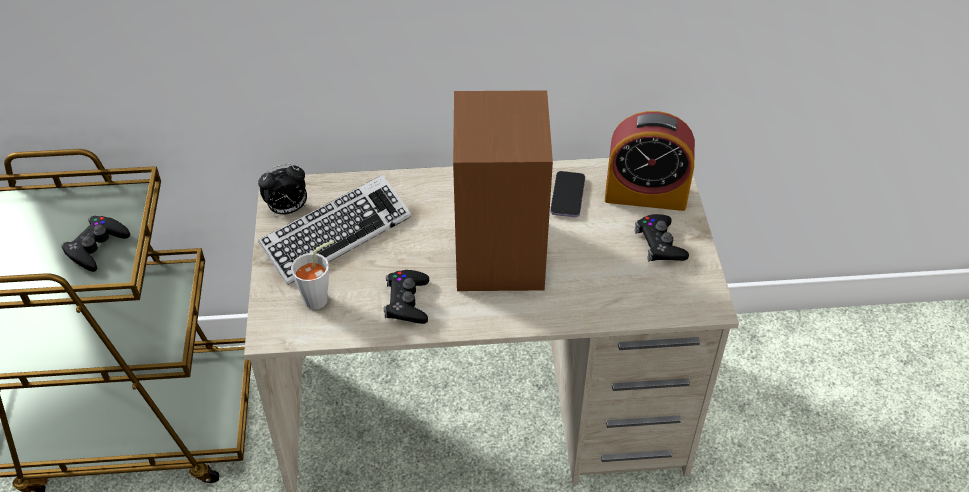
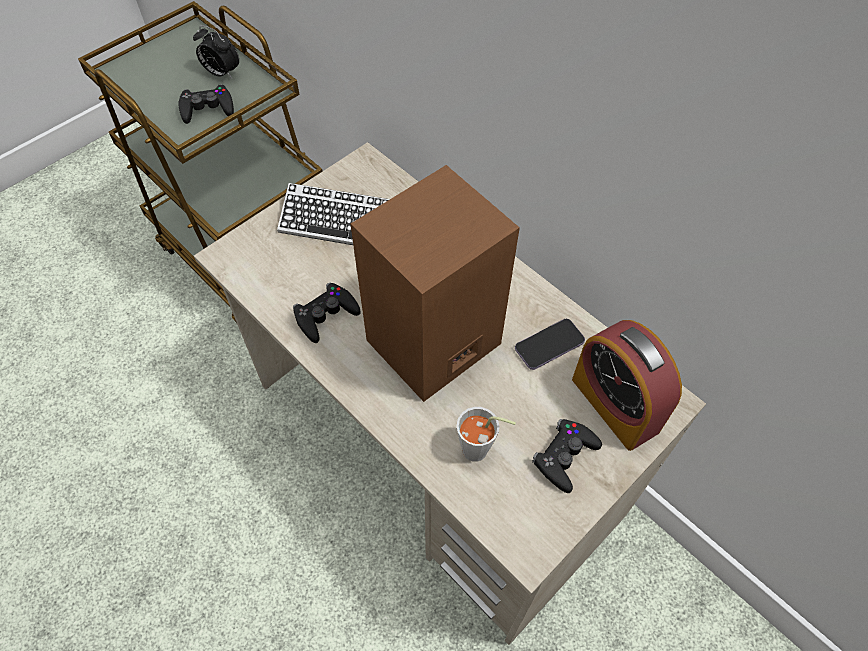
camera: 50 degrees right, 10 degrees up
alarm clock [258,164,307,216] -> alarm clock moved to [193,25,239,78]
grey cup [291,240,334,309] -> grey cup moved to [457,407,516,462]

